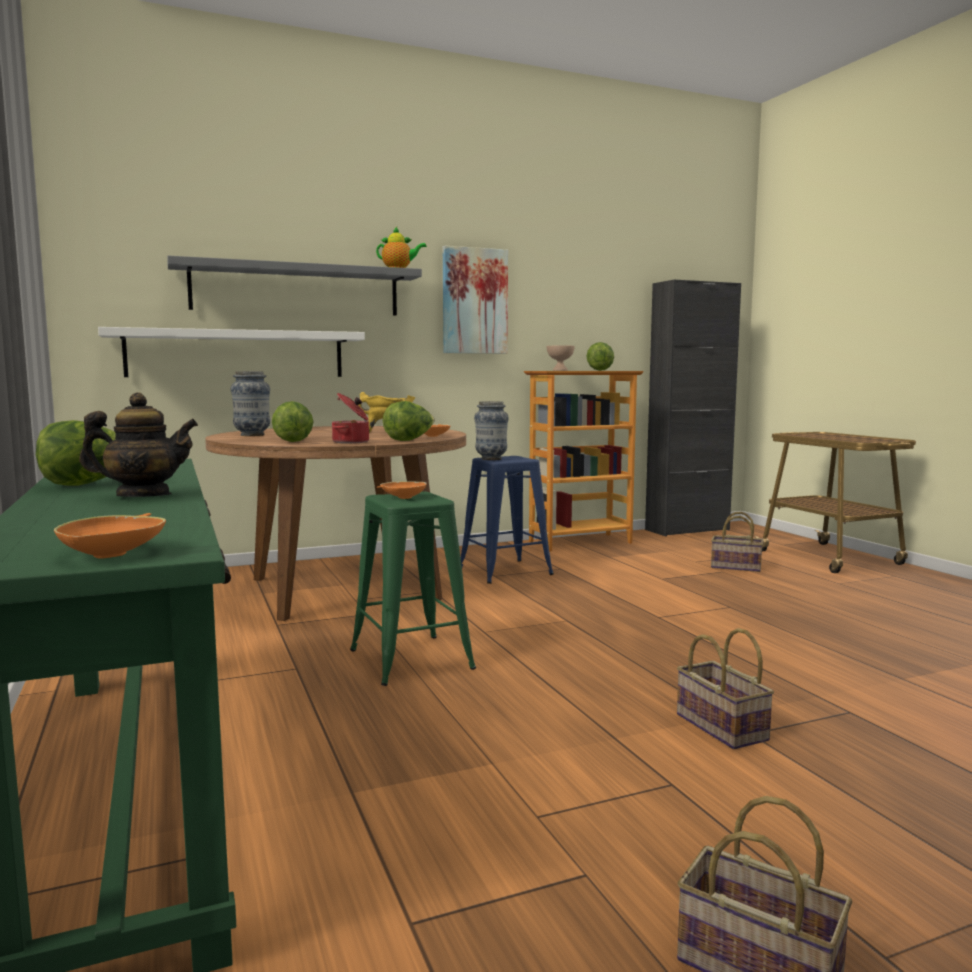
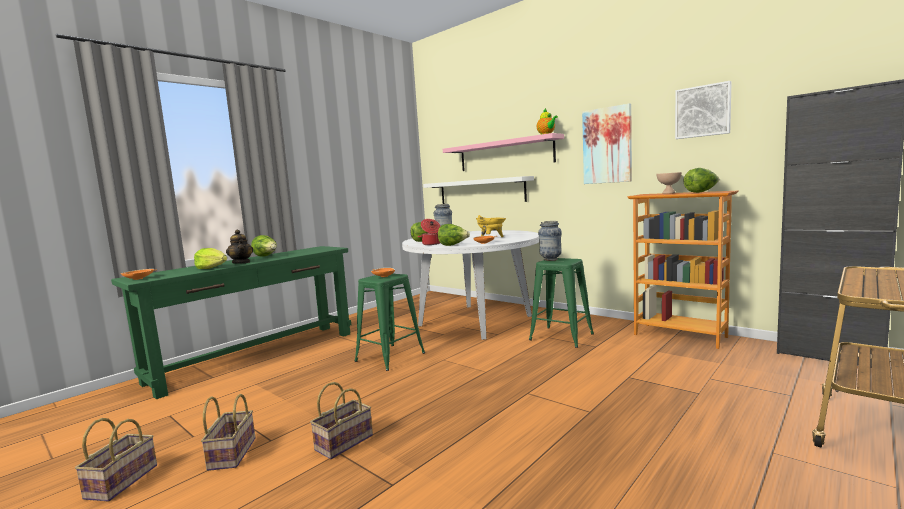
camera: 65 degrees right, 0 degrees up
grey shelf [167,256,422,316] -> pink shelf [443,133,564,171]
brown dining table [205,426,466,621] -> white dining table [402,230,539,340]
blue stool [461,456,554,584] -> green stool [529,258,594,348]
basket [711,512,763,572] -> basket moved to [201,394,256,471]
none -> lettuce [194,248,227,269]
none -> picture [675,81,732,139]

